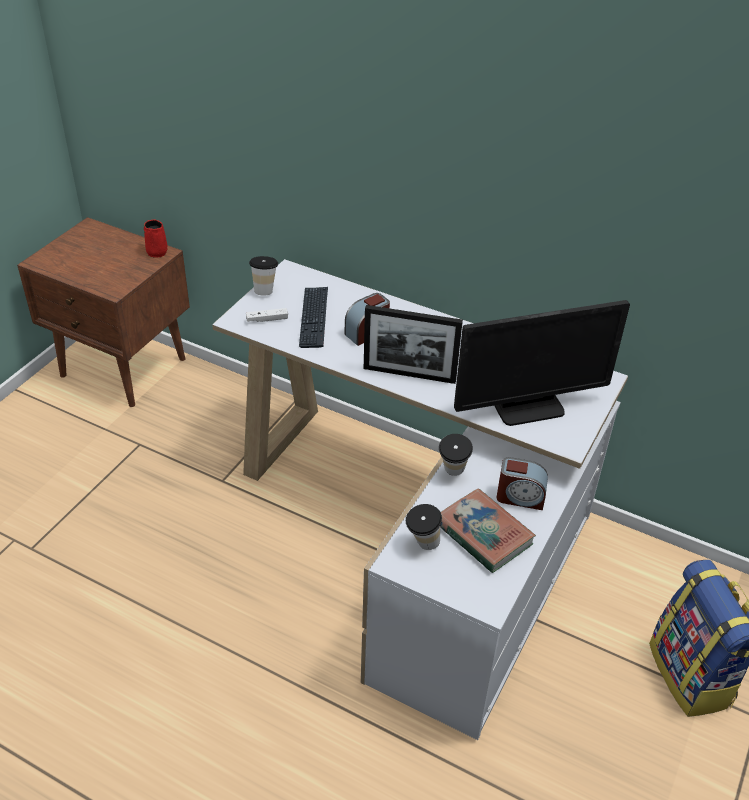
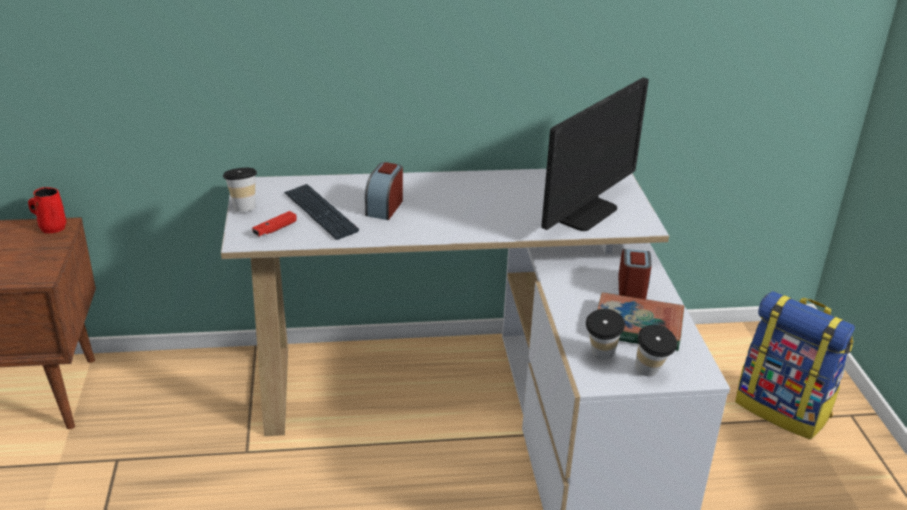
camera: 35 degrees left, 10 degrees down
white game controller [246,308,288,322] -> red game controller [252,211,297,236]
picture frame [364,305,463,384] -> none
cup [439,434,473,476] -> cup moved to [635,325,677,376]
alarm clock [497,457,548,510] -> alarm clock turned 60 degrees counterclockwise [618,249,652,299]

